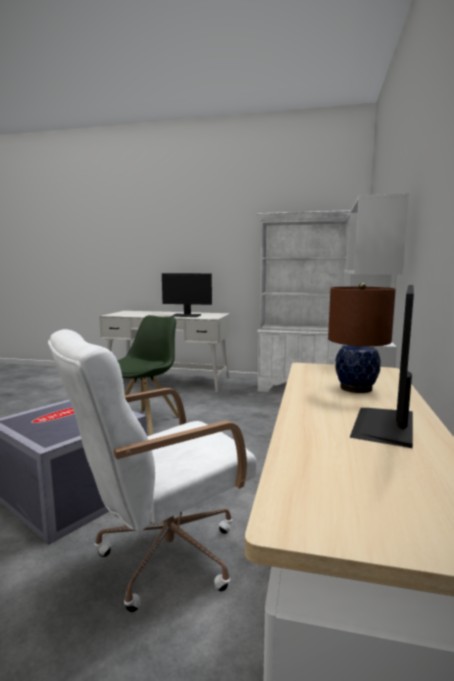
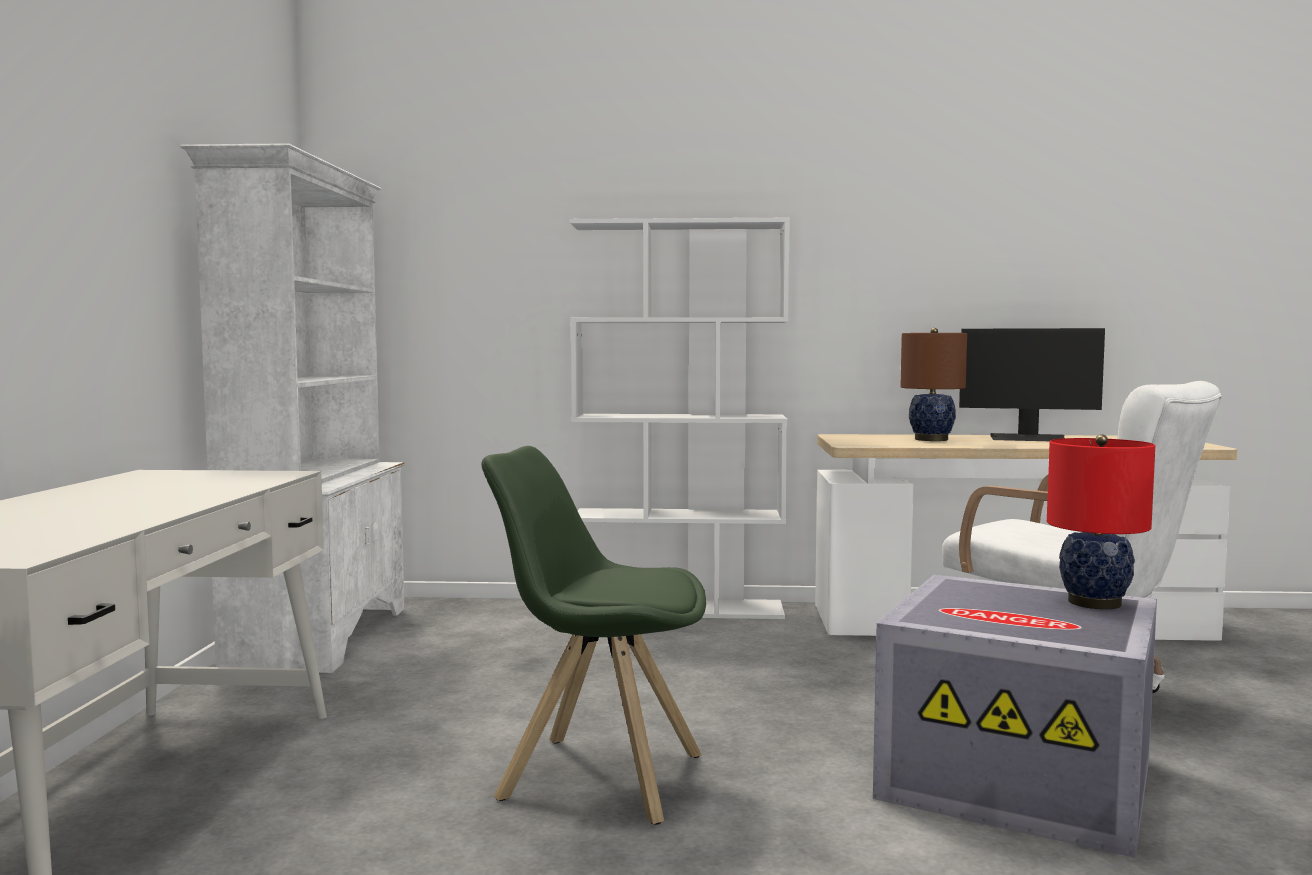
camera: 100 degrees left, 5 degrees down
monitor [162,273,212,317] -> none
none -> red table lamp [1047,434,1155,609]

